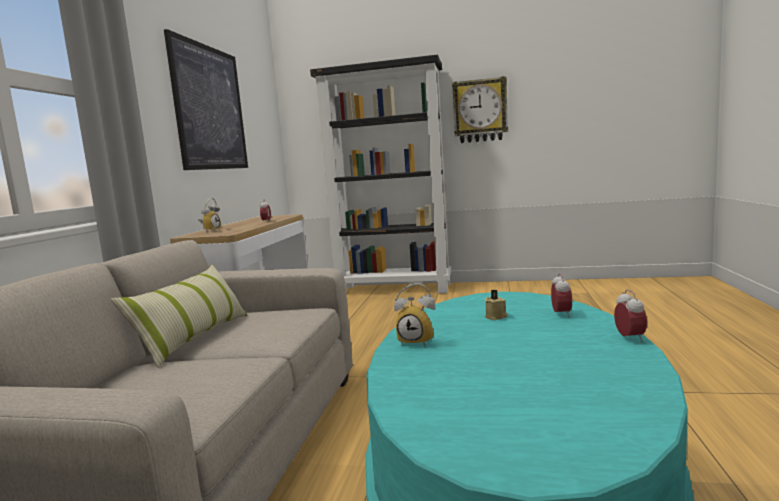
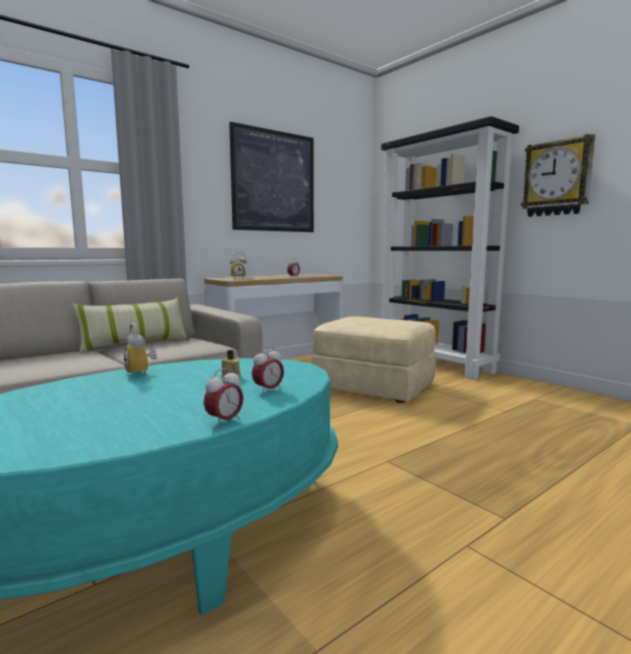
camera: 40 degrees right, 0 degrees up
none -> beige ottoman [311,316,436,403]

